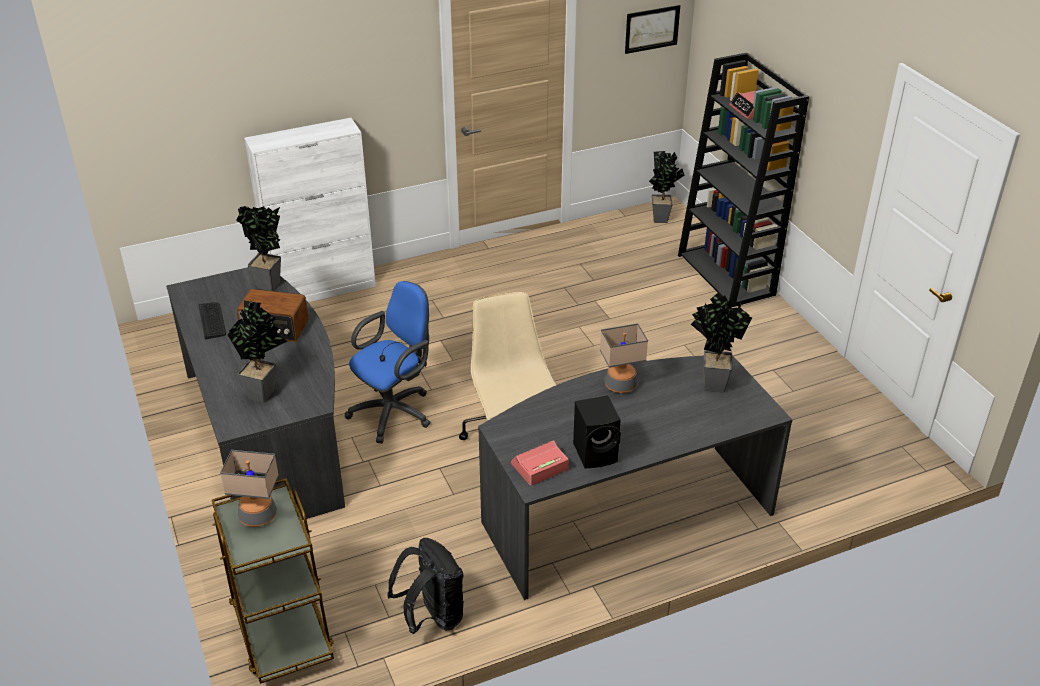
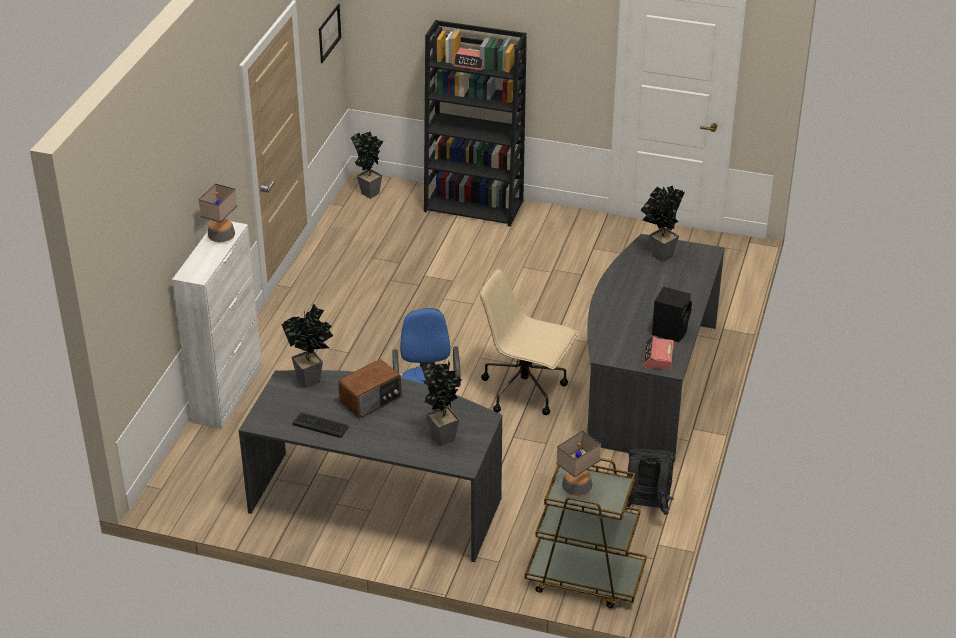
camera: 50 degrees left, 0 degrees up
table lamp [600,323,648,393] -> table lamp moved to [198,183,237,243]

